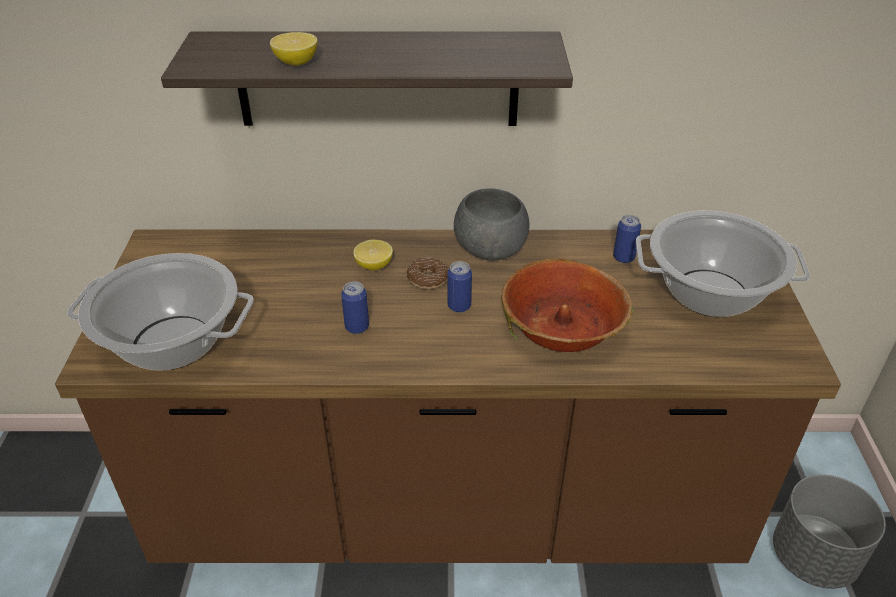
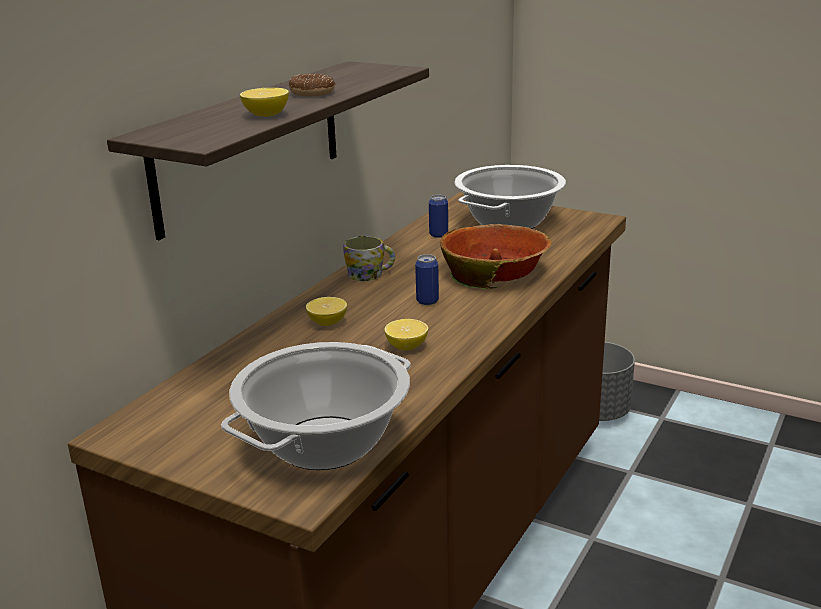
camera: 60 degrees left, 15 degrees down
can [341,281,369,334] -> lemon [384,319,428,351]
donut [407,257,448,290] -> donut moved to [289,74,335,97]
grey bowl [454,188,529,260] -> mug [343,236,395,281]

